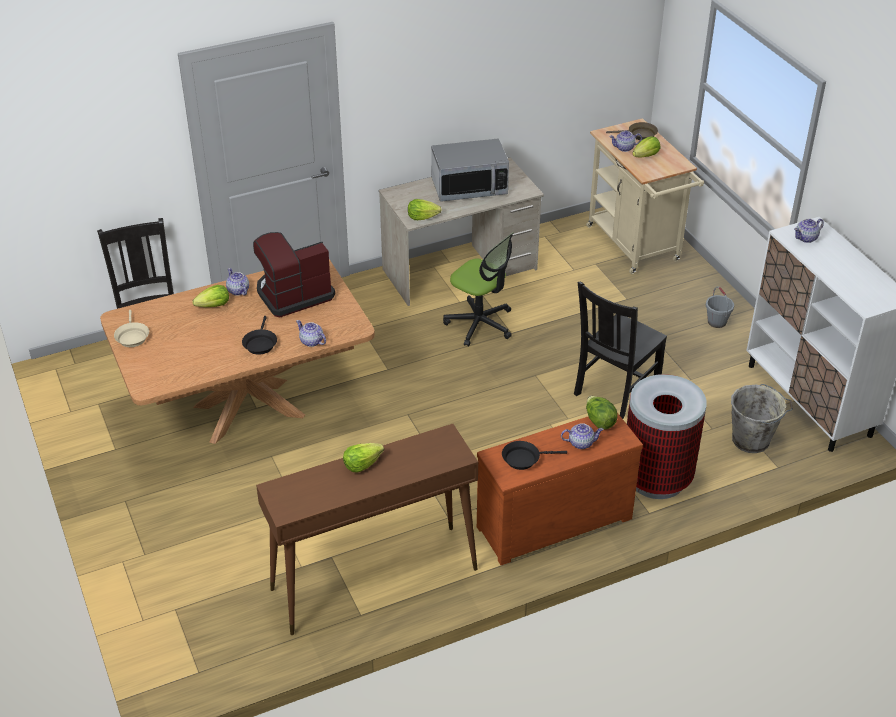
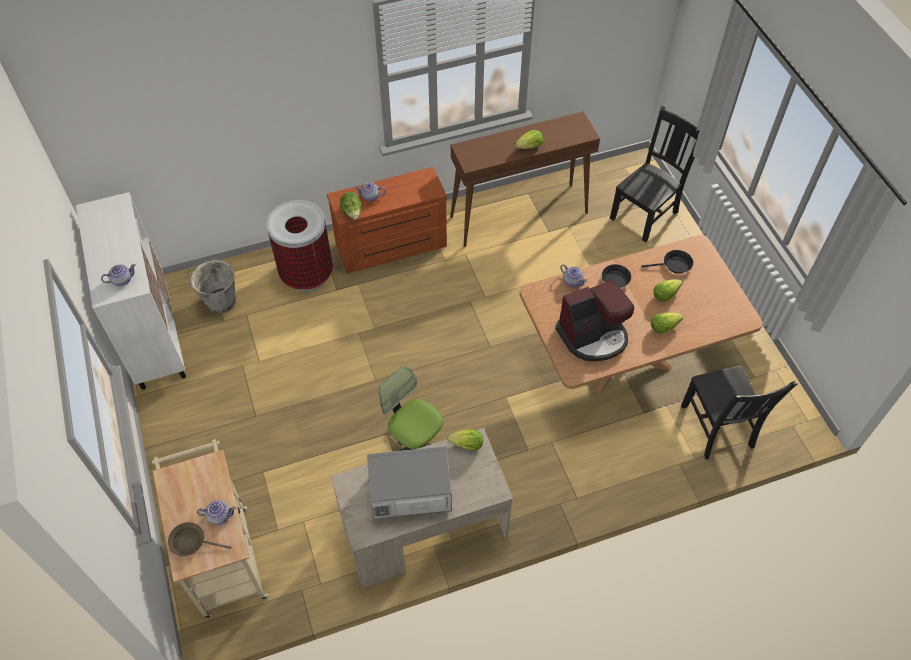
camera: 175 degrees left, 15 degrees up
beige frying pan [114,310,149,347] -> none
teapot [226,268,249,296] -> none
black frying pan [502,441,567,470] -> black frying pan moved to [641,250,693,274]
black chair [574,282,667,419] -> black chair moved to [610,106,700,242]
lettuce [632,137,660,158] -> lettuce moved to [653,279,682,302]
grey bucket [706,287,734,328] -> none

